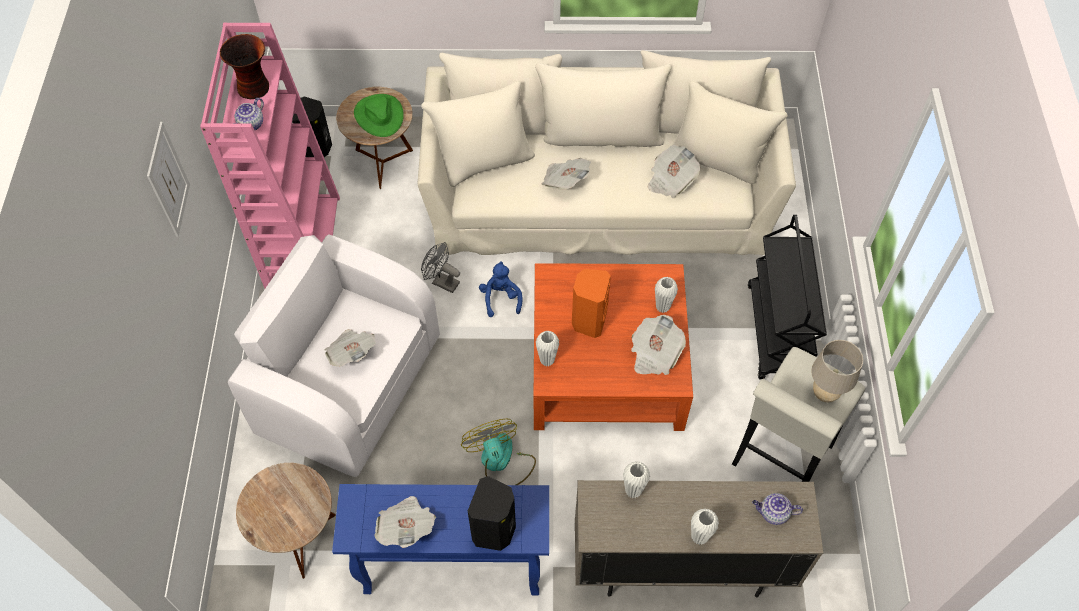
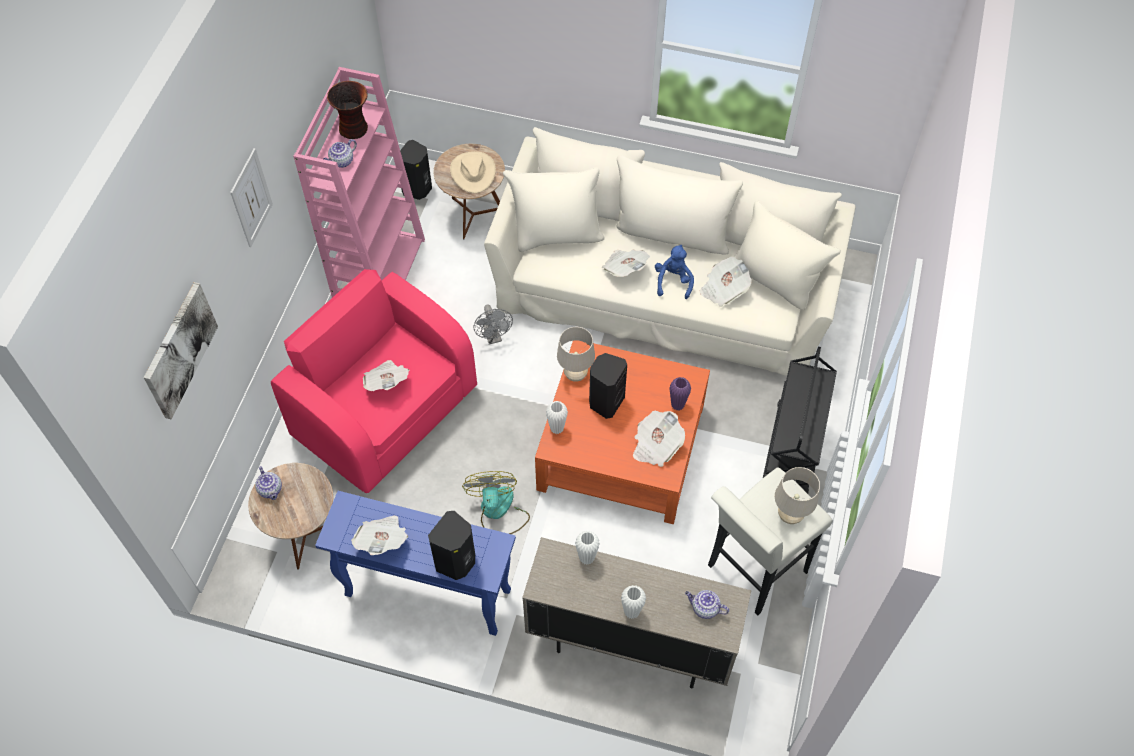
camera: 15 degrees right, 0 degrees up
white armchair [228,234,440,477] -> pink armchair [271,269,477,493]
green hat [354,94,404,137] -> beige hat [450,151,496,193]
grey fan [421,242,460,293] -> grey fan turned 150 degrees counterclockwise [474,304,513,344]
blue plush toy [479,261,523,317] -> blue plush toy moved to [655,245,694,299]
orange speaker [572,269,611,338] -> black speaker [589,353,627,419]
white vase [655,277,678,313] -> purple vase [669,377,691,410]
none -> picture [143,282,218,419]
none -> teapot [255,466,282,500]
none -> beige table lamp [557,327,595,382]

